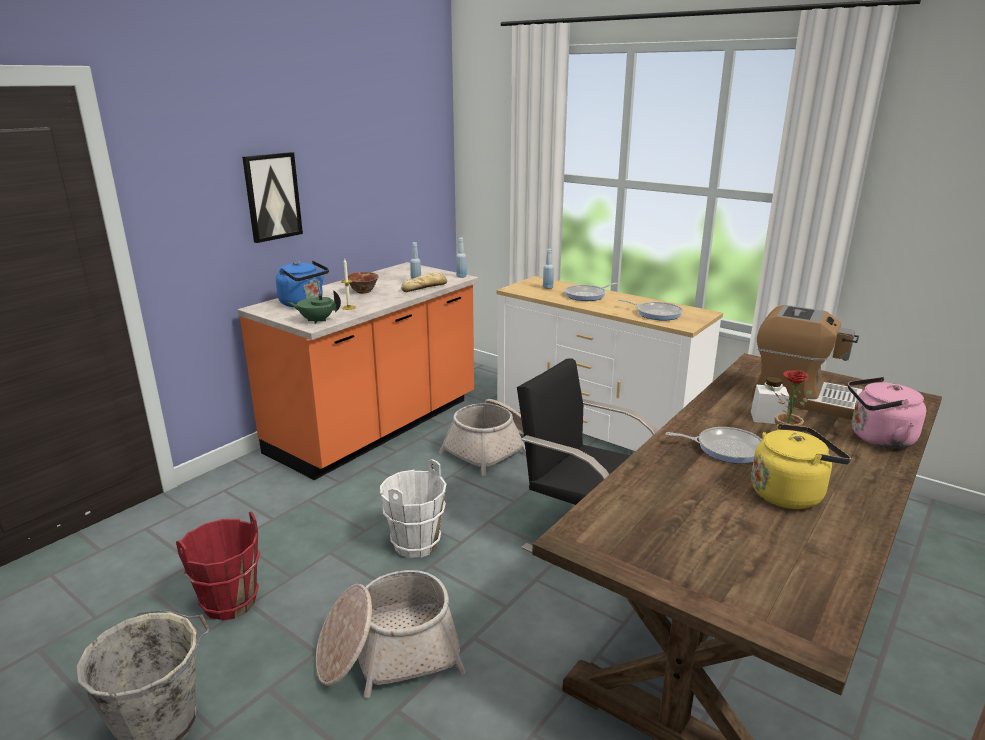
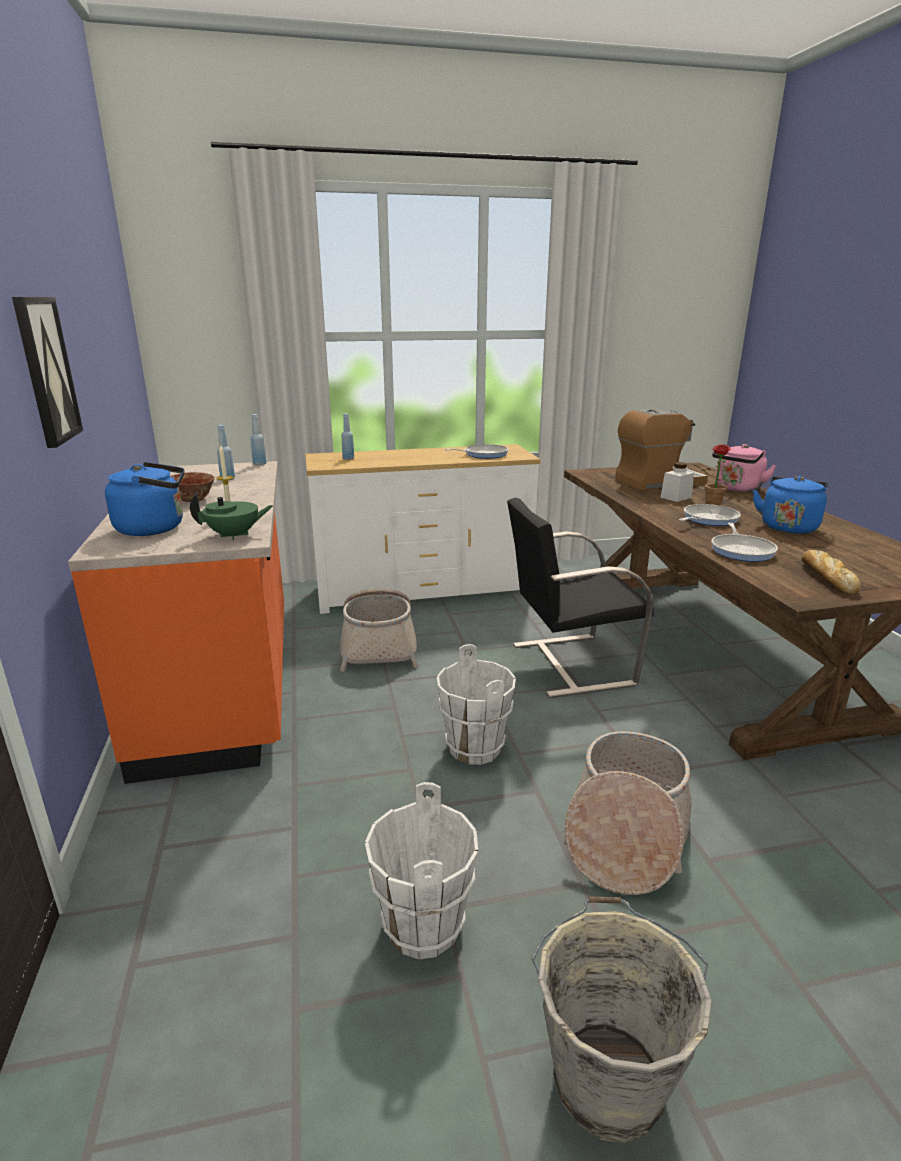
camera: 50 degrees left, 0 degrees up
red bucket [176,512,260,621] -> white bucket [365,782,478,959]
green teapot [288,290,341,324] -> green teapot turned 150 degrees counterclockwise [190,493,273,540]
bread [401,272,447,292] -> bread moved to [801,550,861,595]
frying pan [565,283,618,301] -> frying pan moved to [711,523,778,562]
yellow kettle [751,424,851,509] -> blue kettle [753,476,828,534]

